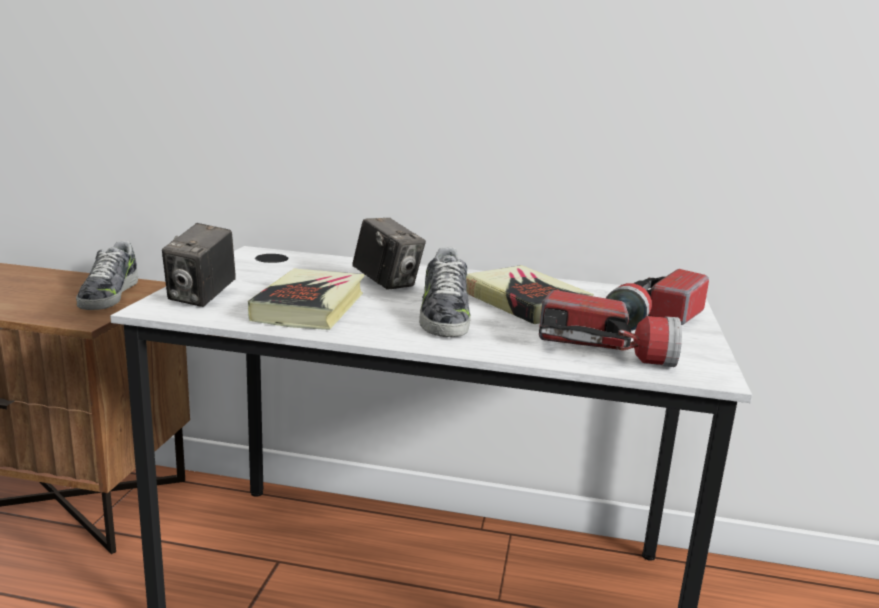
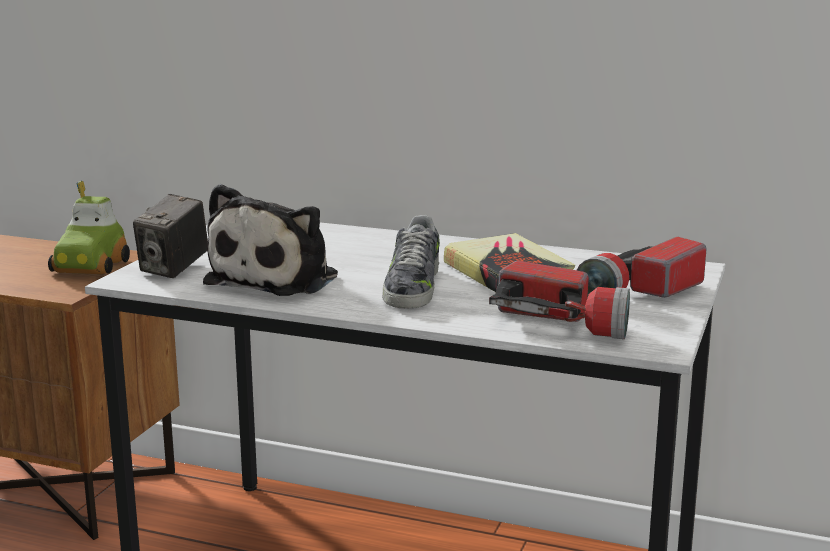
camera: 10 degrees right, 0 degrees up
shoe [76,241,138,310] -> toy car [48,181,130,274]
book [248,269,365,330] -> plush toy [203,184,338,296]
camera [352,218,426,290] -> none

